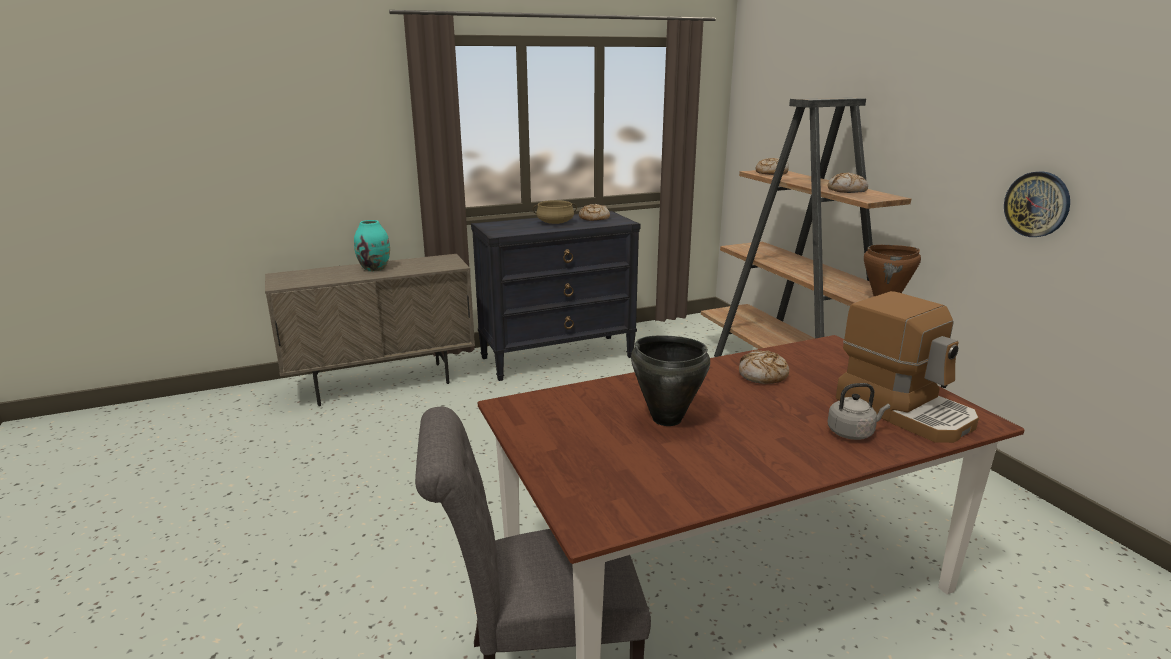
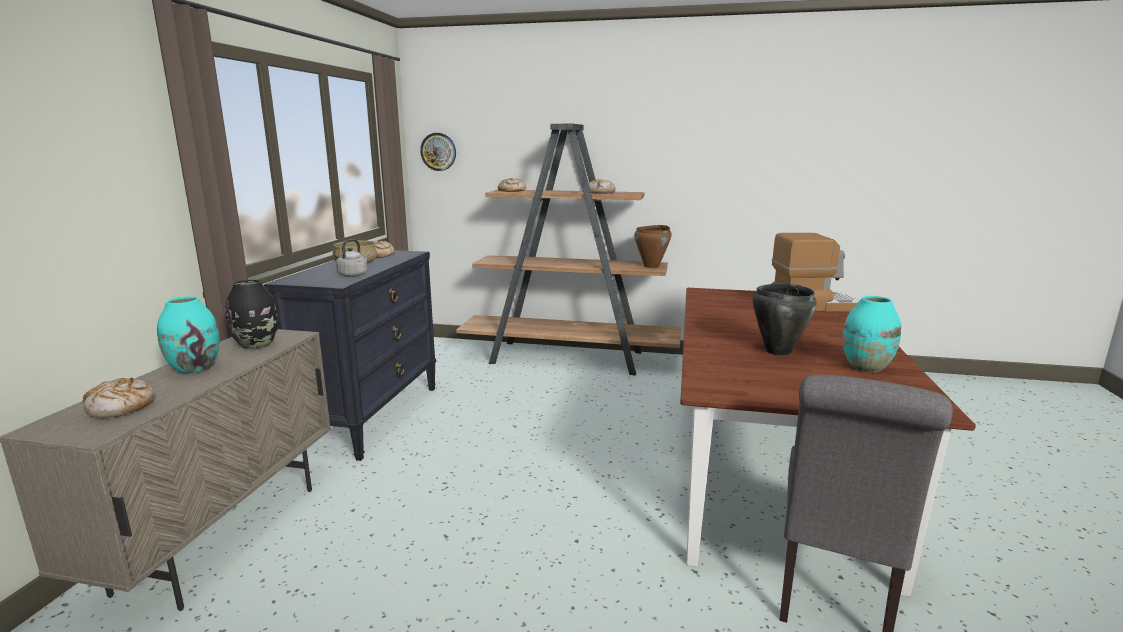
camera: 55 degrees left, 5 degrees down
bread [739,350,789,384] -> bread moved to [83,378,155,418]
grey kettle [828,383,890,440] -> grey kettle moved to [336,239,370,277]
wall clock [1004,171,1070,237] -> wall clock moved to [420,133,456,171]
none -> black vase [225,280,278,349]
none -> turquoise vase [843,296,901,373]

